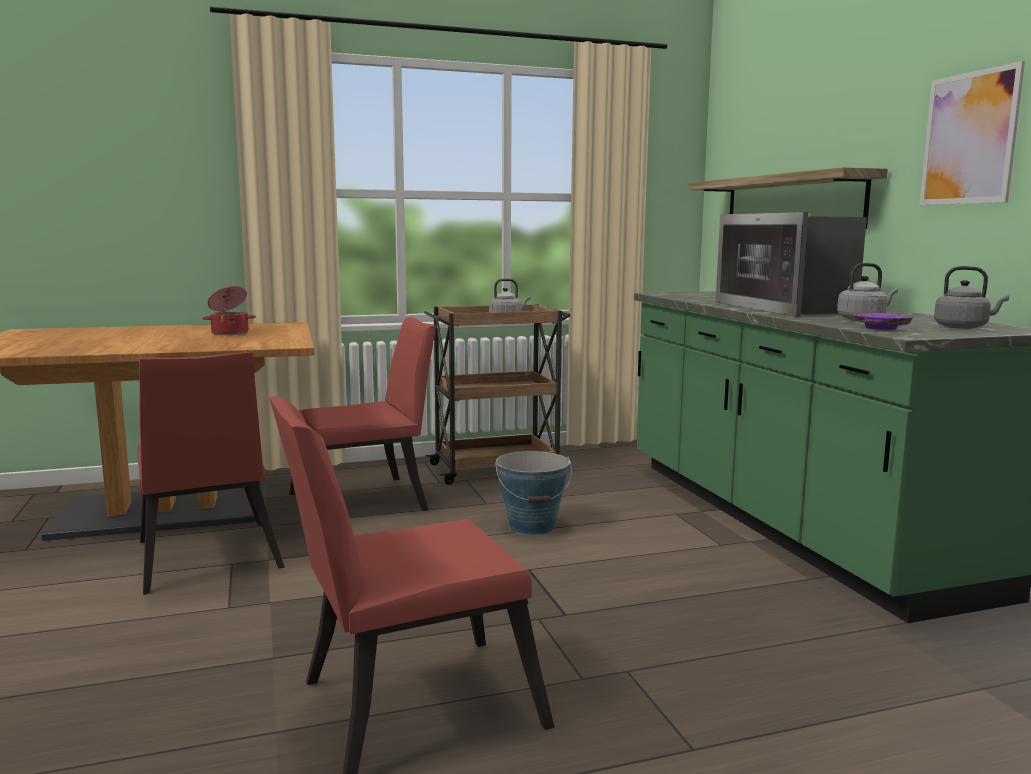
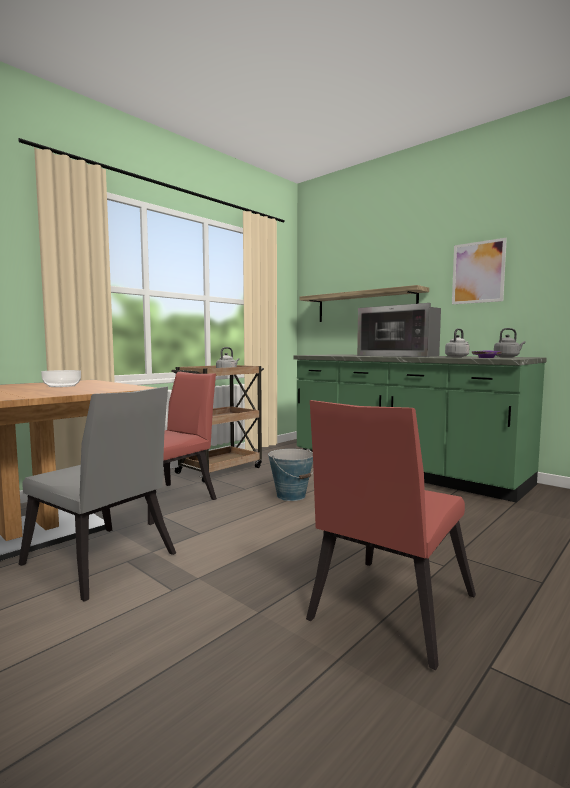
camera: 30 degrees left, 5 degrees down
red chair [137,352,285,595] -> grey chair [19,386,176,602]
cooking pot [202,286,256,335] -> bowl [41,370,81,387]

